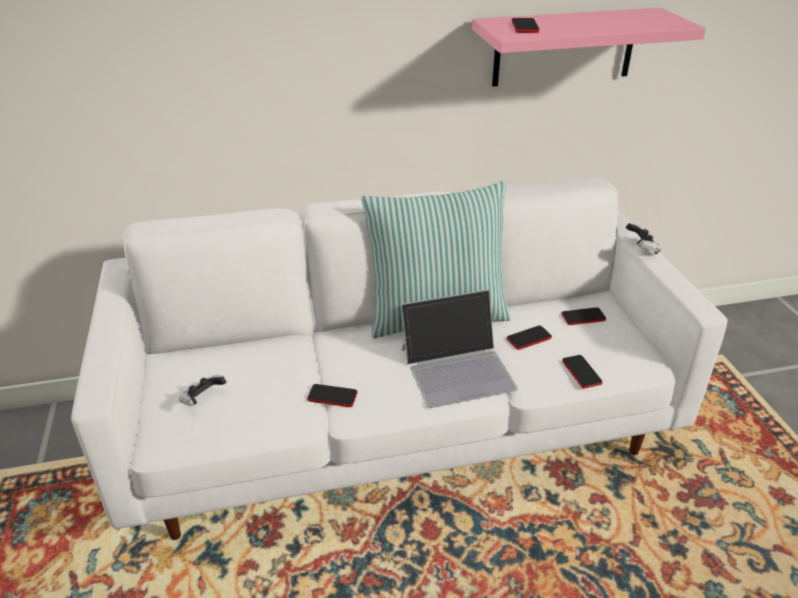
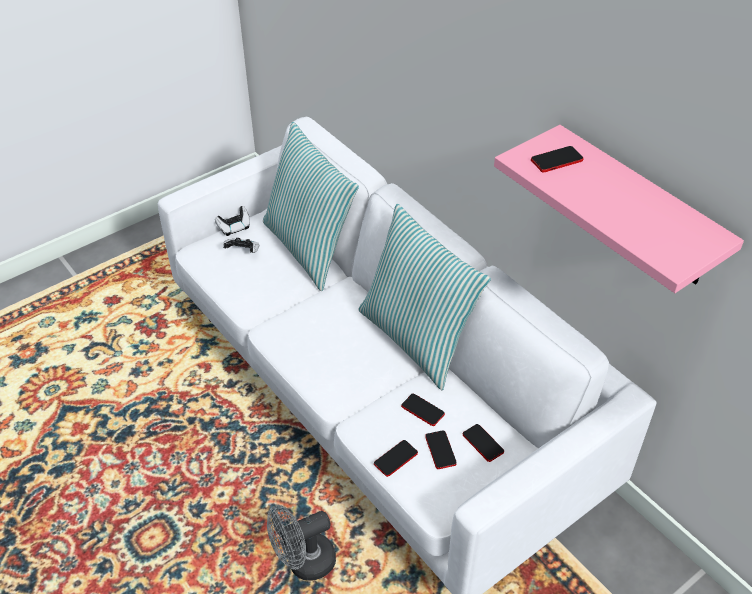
camera: 65 degrees right, 10 degrees up
phone [307,384,358,407] -> phone moved to [425,430,457,469]
laptop [401,289,518,408] -> none
game controller [626,223,661,254] -> game controller moved to [215,206,250,236]
none -> pillow [263,122,359,291]
none -> grey fan [267,505,336,581]

